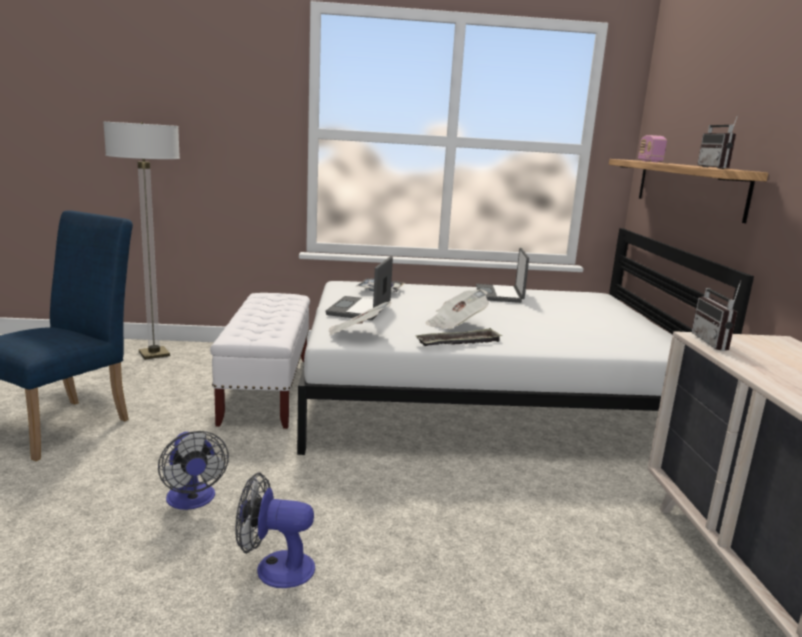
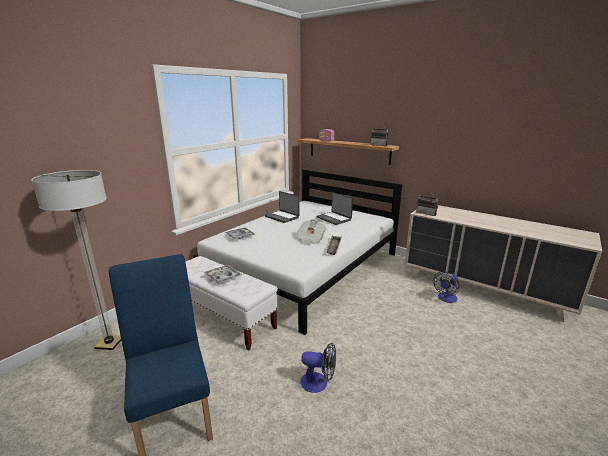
camera: 50 degrees left, 5 degrees up
fan [235,472,315,588] -> fan moved to [433,271,459,303]
laptop [325,256,393,320] -> laptop moved to [316,192,353,225]
newspaper [329,302,391,336] -> none
none -> tray [204,265,242,284]

